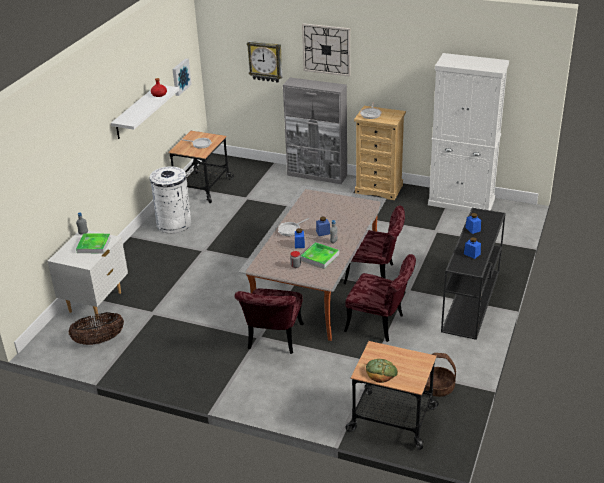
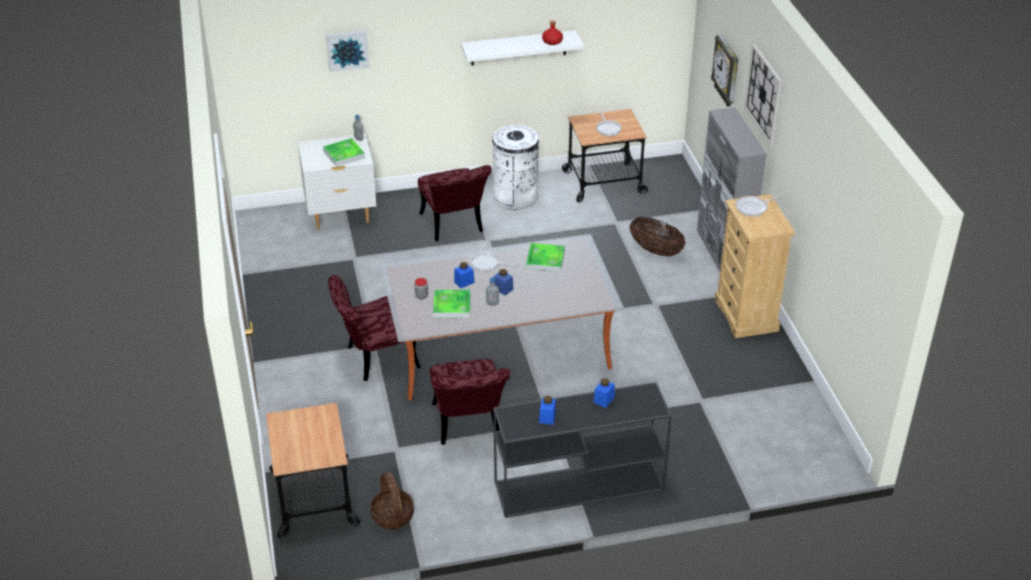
camera: 55 degrees right, 5 degrees up
basket [68,312,124,345] -> basket moved to [630,217,686,257]
picture [172,58,192,96] -> picture moved to [326,30,370,72]
red chair [343,206,405,284] -> red chair moved to [418,165,492,241]
bread [366,359,398,383] -> none
white cabinet [428,53,509,212] -> none
none -> tray [526,243,565,272]

